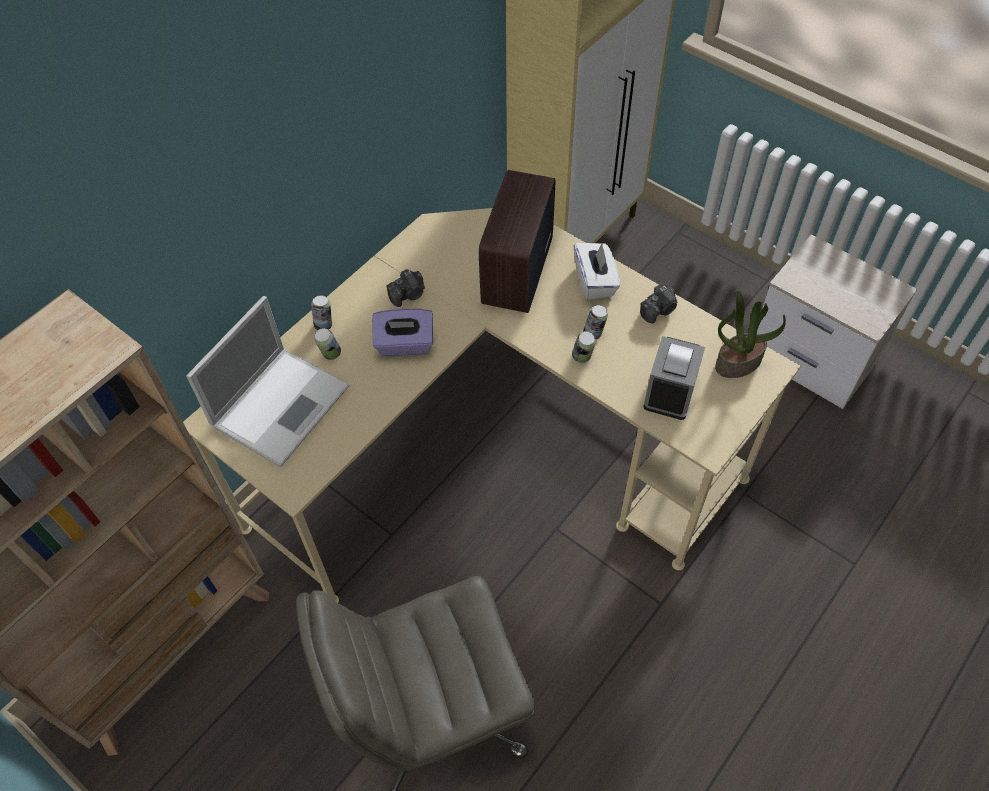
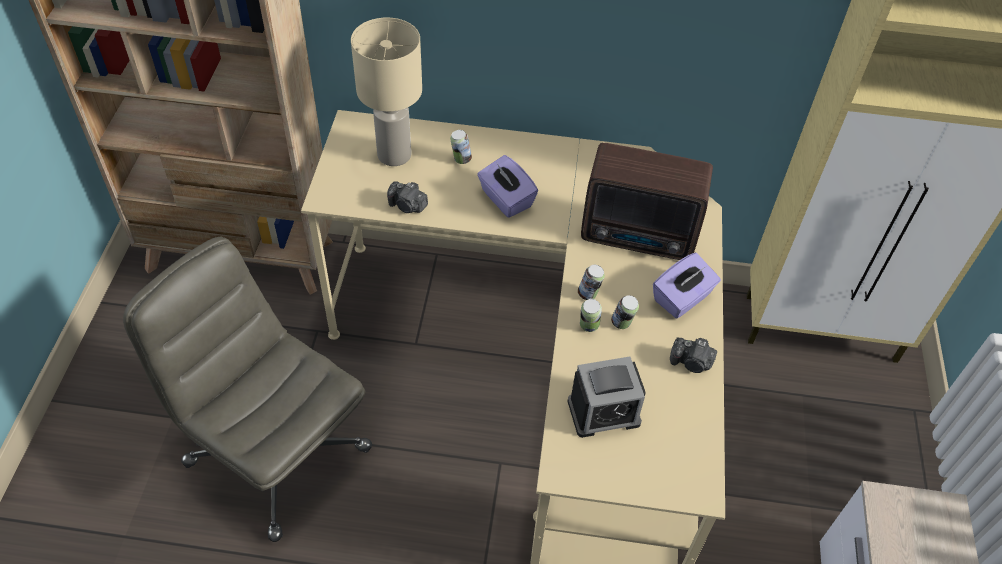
camera: 55 degrees right, 5 degrees down
laptop [186,296,350,467] -> beige table lamp [351,18,422,166]
can [311,296,332,330] -> can moved to [578,265,605,300]
camera [386,269,425,307] -> camera moved to [387,181,428,213]
radio [479,170,555,313] -> radio turned 150 degrees counterclockwise [581,143,713,260]
white tissue box [574,242,620,300] -> purple tissue box [653,253,721,319]
potted plant [715,291,786,378] -> none

